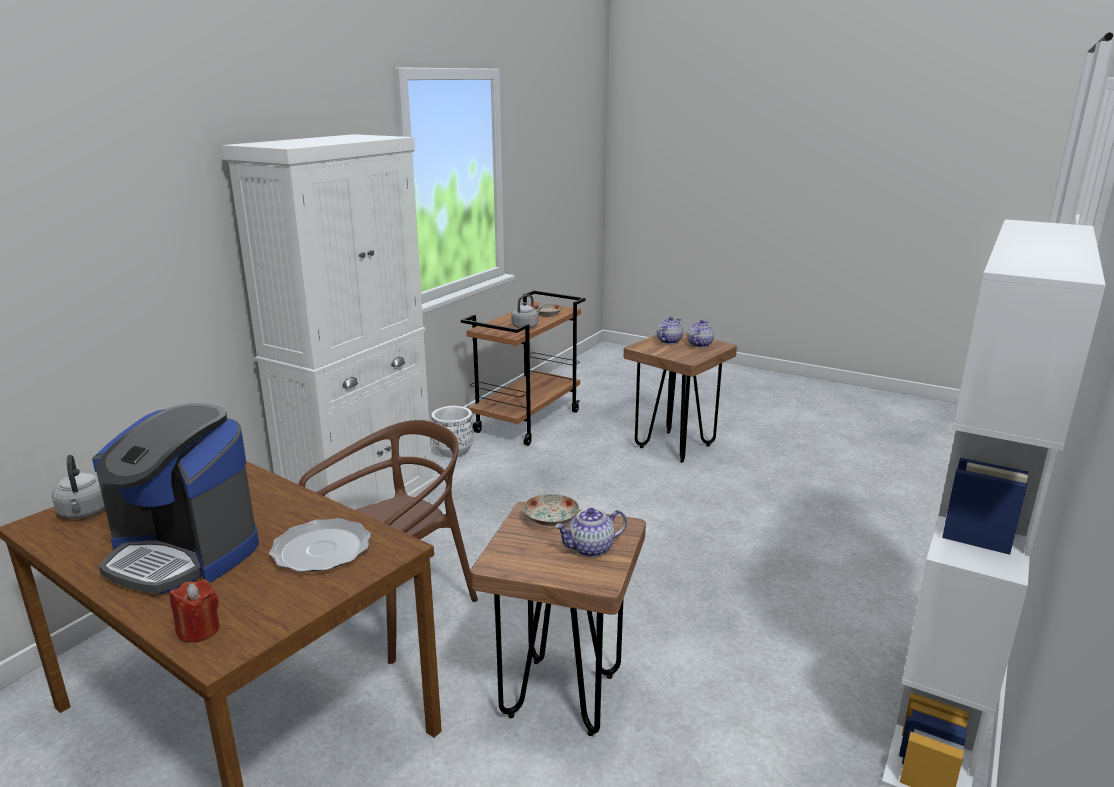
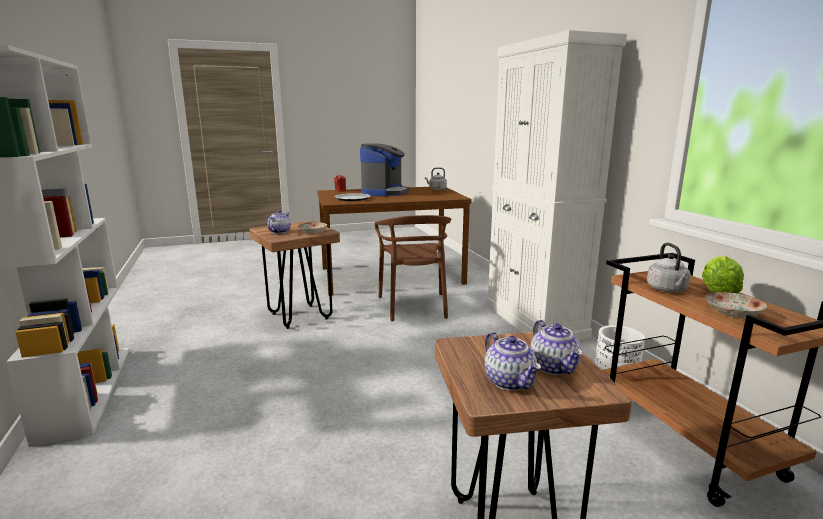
camera: 130 degrees right, 5 degrees down
coffee machine [92,403,259,594] -> coffee machine turned 135 degrees clockwise [360,143,409,196]
none -> lettuce [702,256,744,294]

